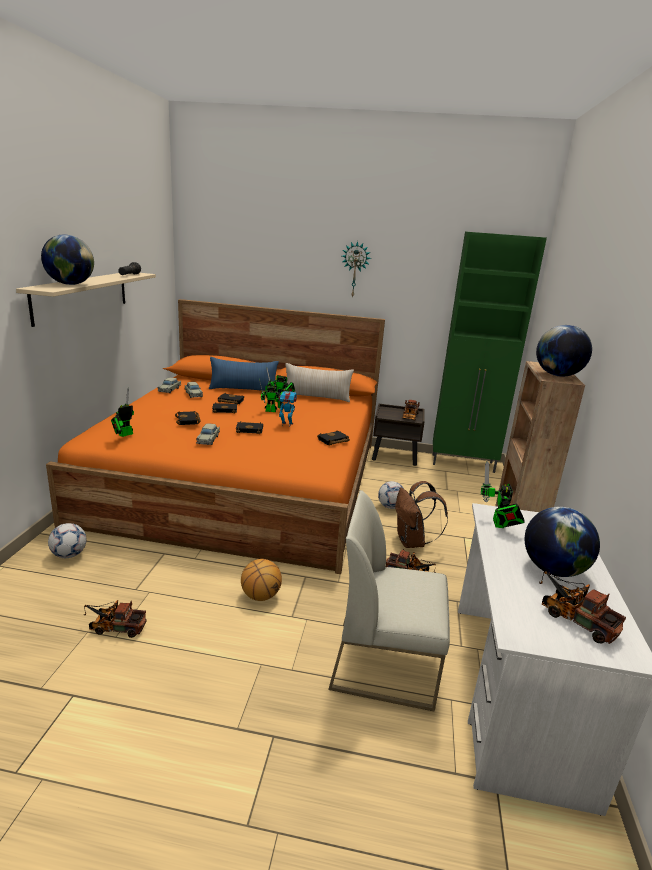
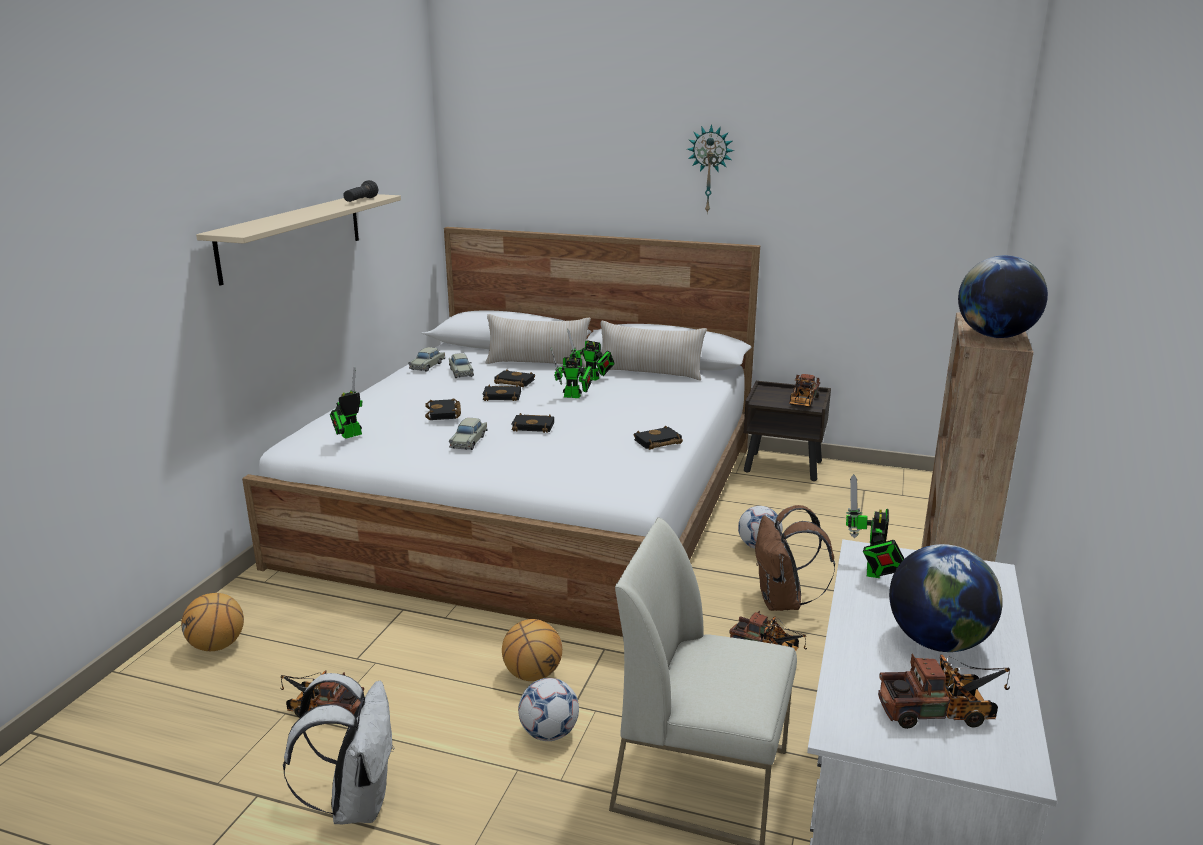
camera: 10 degrees right, 0 degrees up
globe [41,235,94,285] -> none
orange bed [46,299,385,574] -> white bed [242,227,760,637]
football [48,523,86,558] -> football moved to [518,678,579,741]
blue pillow [209,357,279,391] -> beige pillow [486,314,591,368]
toy robot [279,391,297,427] -> none
green cabinet [433,232,547,473] -> none
toy truck [539,570,626,644] -> toy truck turned 120 degrees clockwise [878,654,1010,729]
none -> basketball [181,593,244,651]
none -> white backpack [283,673,395,824]

